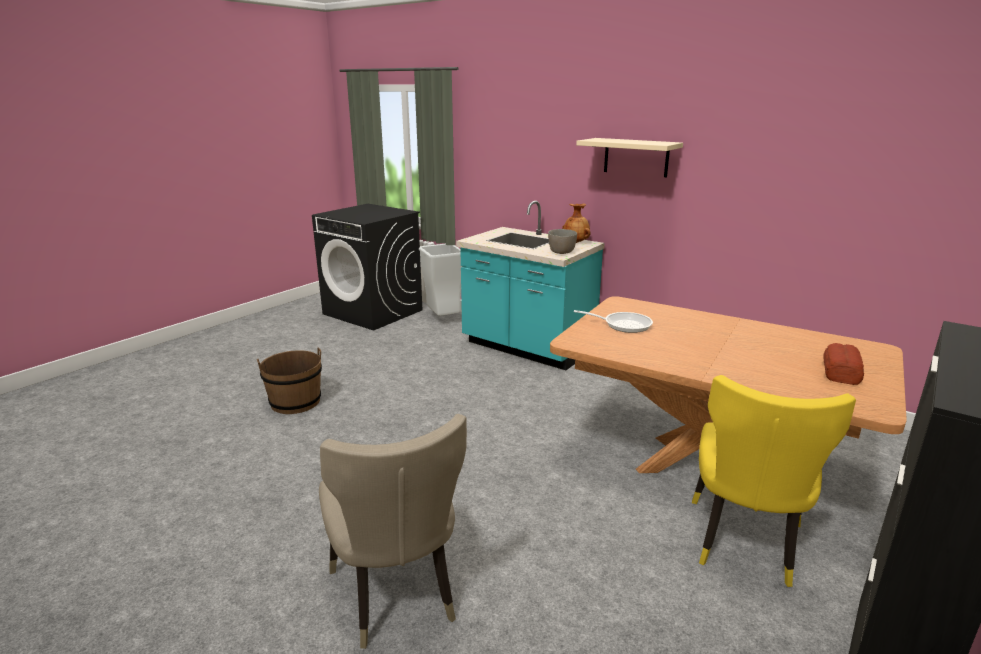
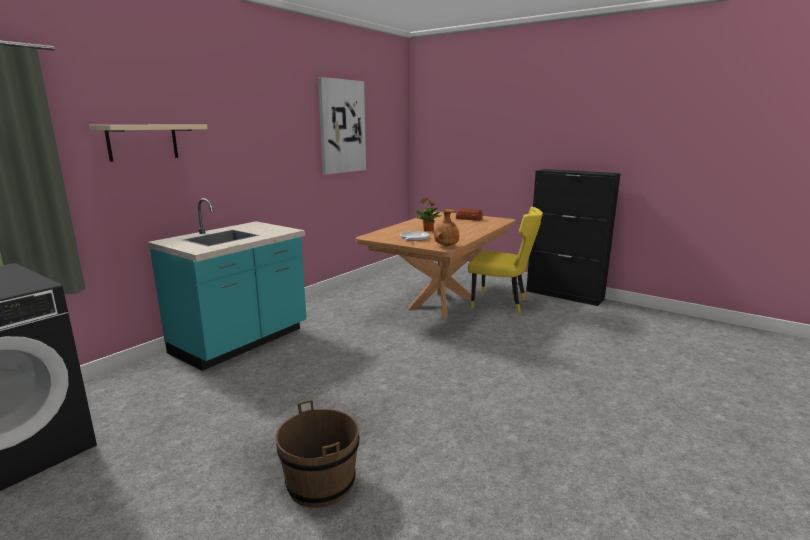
camera: 90 degrees left, 5 degrees down
beige chair [319,414,467,649] -> none
grey trash can [419,244,463,316] -> none
grey bowl [548,229,577,254] -> none
brown vase [562,203,591,243] -> brown vase moved to [434,209,459,246]
beige shelf [576,138,683,177] -> beige shelf moved to [89,125,208,162]
none -> picture [318,77,366,175]
none -> potted plant [415,198,442,231]

